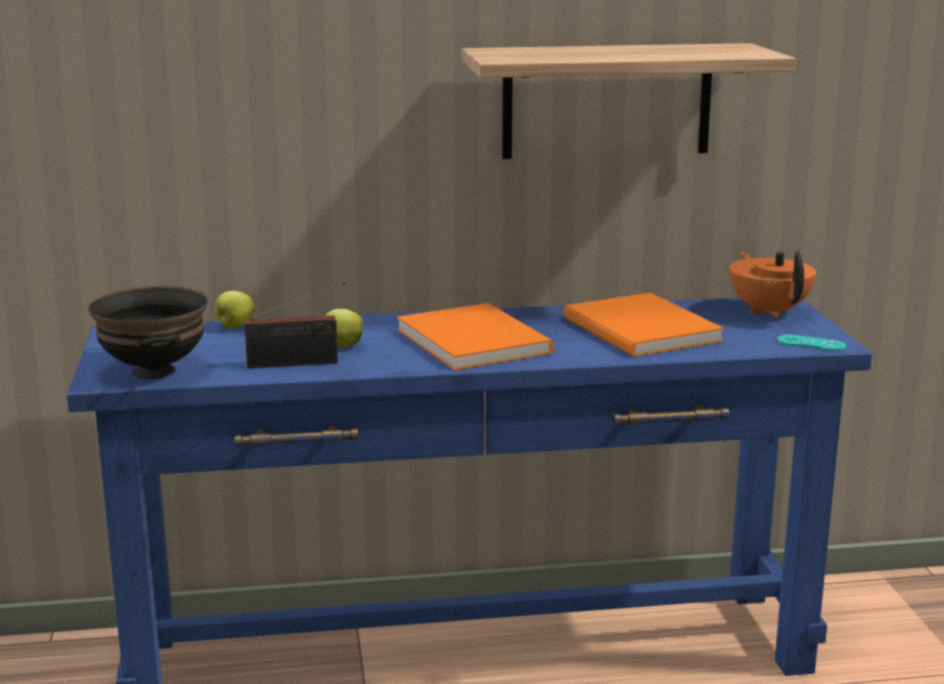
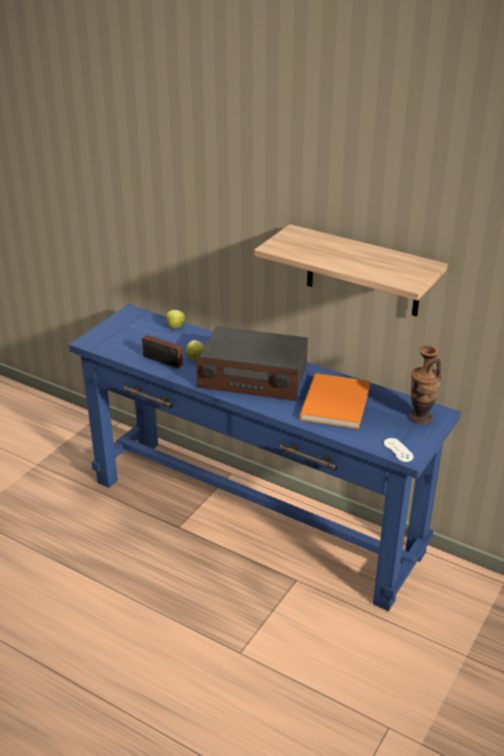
camera: 40 degrees right, 15 degrees up
black bowl [87,286,208,379] -> none
orange book [397,303,554,370] -> radio [196,326,308,401]
orange teapot [729,251,816,318] -> vase [410,345,442,424]
turquoise game controller [777,335,846,351] -> white game controller [384,438,414,462]

